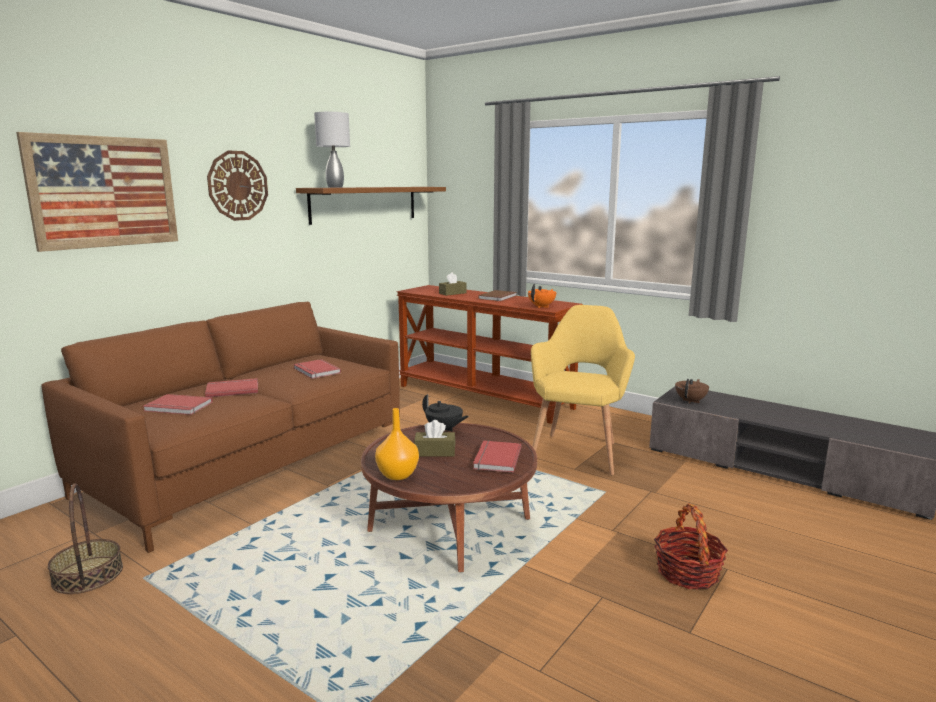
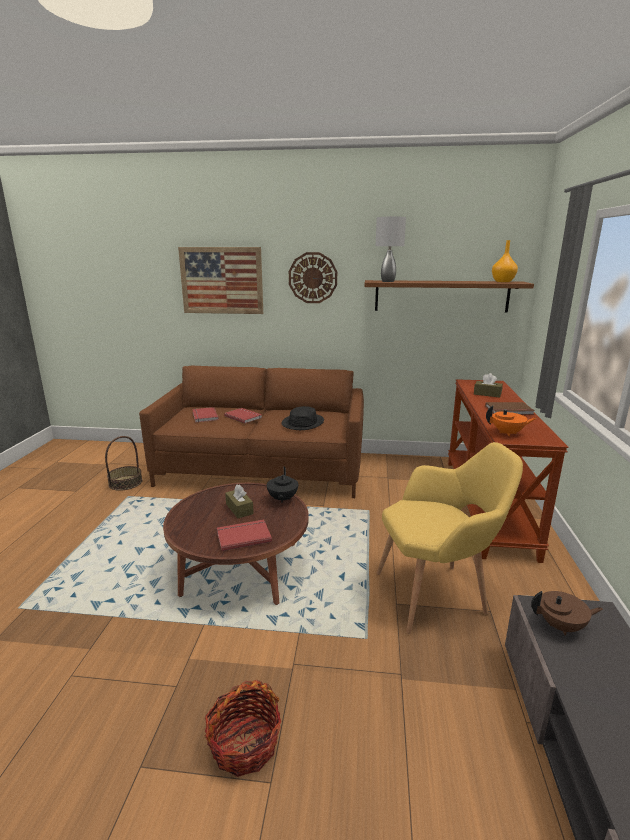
camera: 60 degrees right, 5 degrees up
red book [293,359,341,379] -> black hat [282,406,324,430]
orange vase [375,408,419,480] -> orange vase moved to [492,240,518,282]

